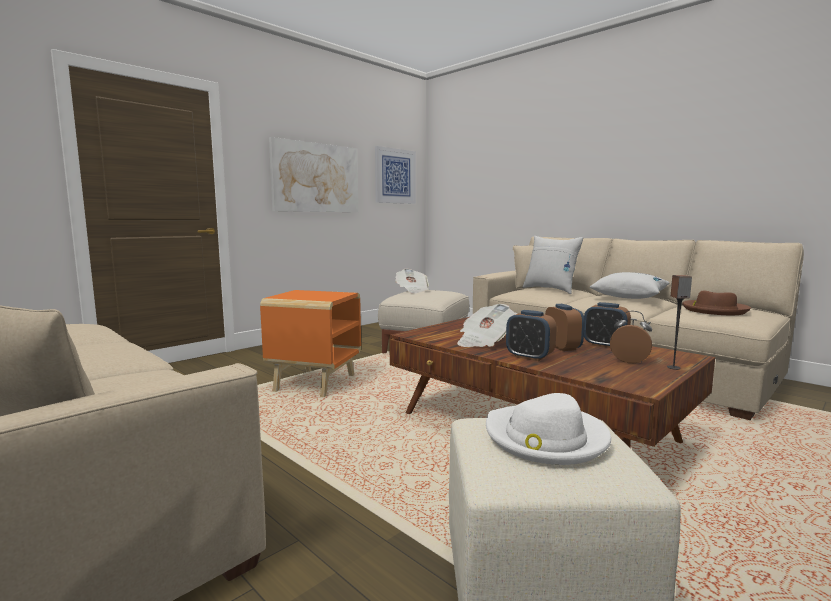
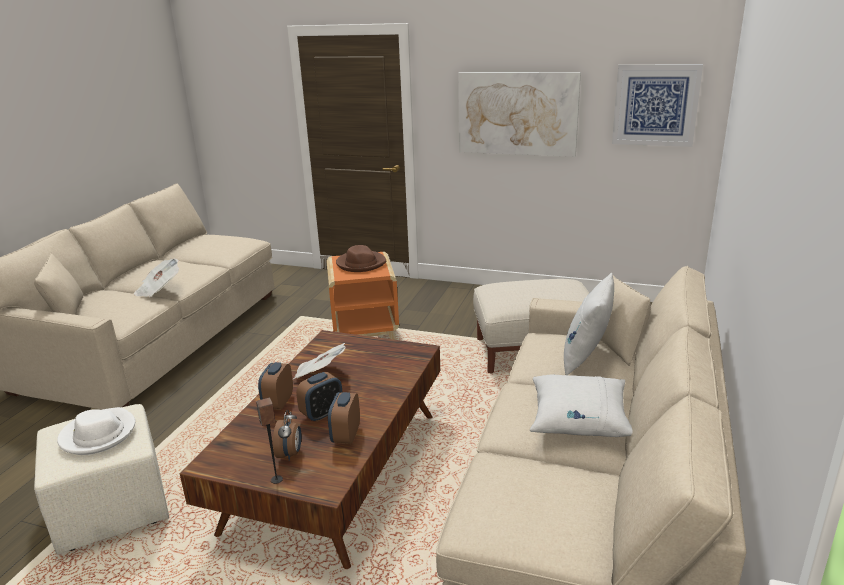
camera: 65 degrees right, 15 degrees up
newspaper [395,269,429,294] -> newspaper moved to [134,258,179,297]
brown hat [682,291,751,315] -> brown hat moved to [336,245,386,272]

